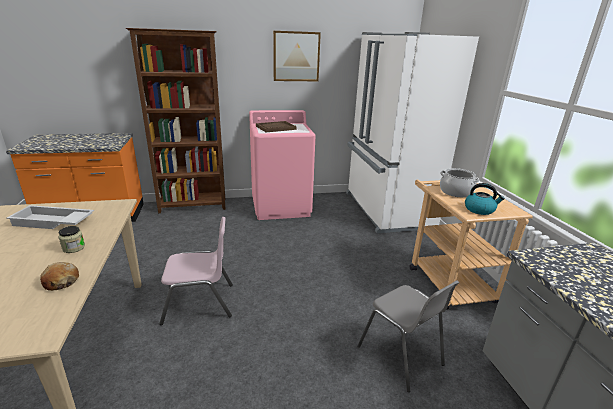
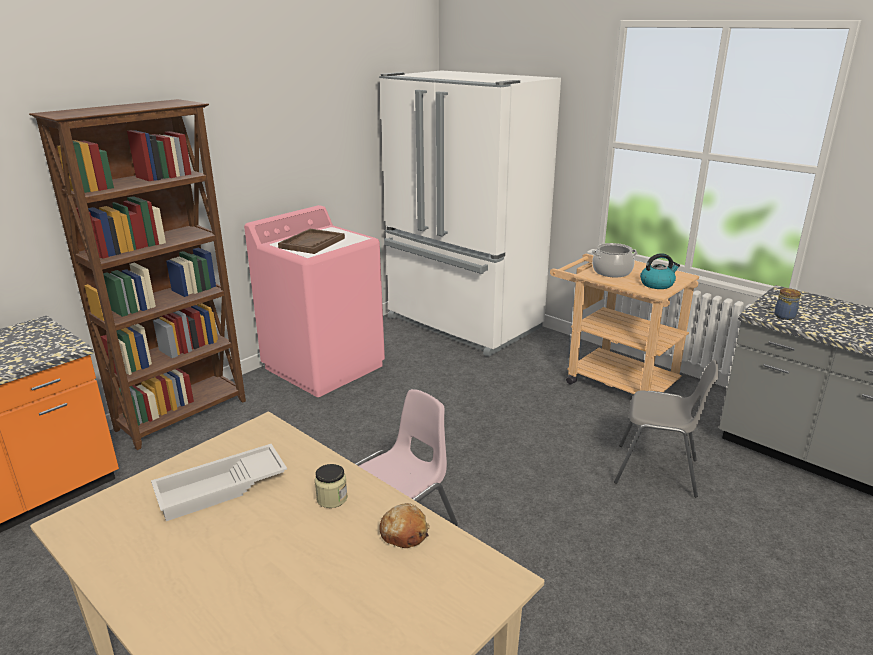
camera: 35 degrees left, 0 degrees up
picture [273,31,321,81] -> none
none -> jar [774,288,801,320]

